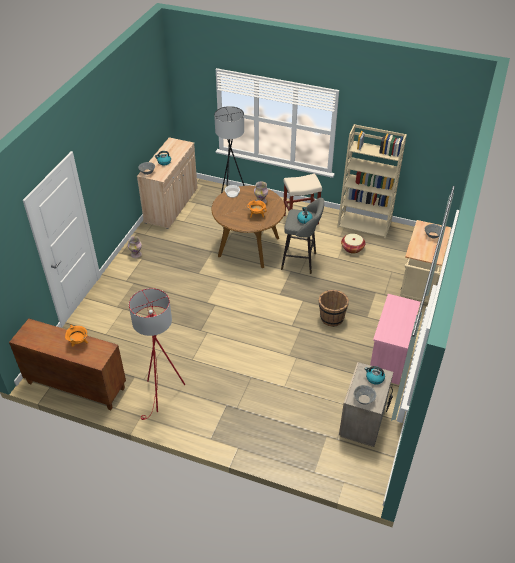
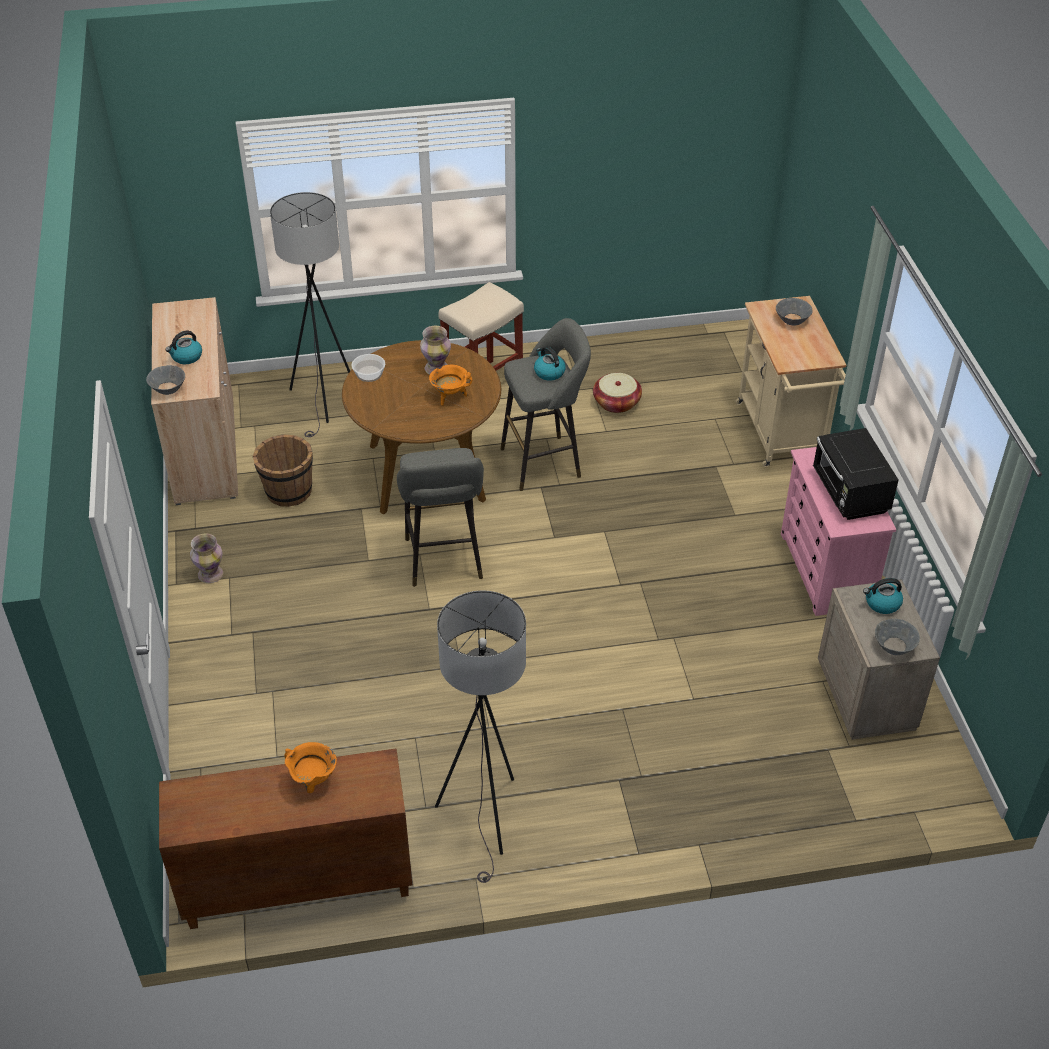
camera: 30 degrees left, 0 degrees up
red floor lamp [129,288,186,420] -> grey floor lamp [435,591,526,883]
brown bucket [319,290,349,327] -> brown bucket moved to [253,434,313,507]
beige bookcase [337,124,407,238] -> none
none -> grey stool [397,448,484,587]
none -> black microwave [813,428,898,520]

